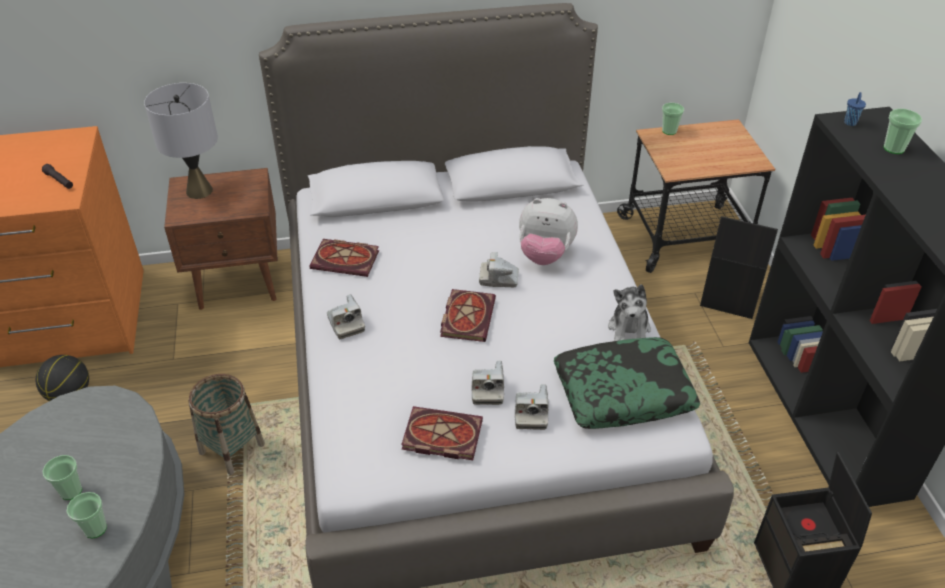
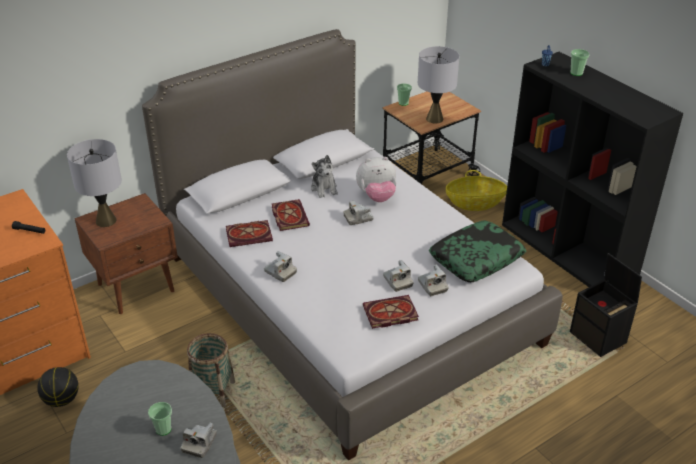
camera: 25 degrees left, 5 degrees down
cup [67,492,107,538] -> camera [181,423,217,458]
book [440,289,496,342] -> book moved to [272,199,310,231]
plush toy [608,284,651,341] -> plush toy moved to [311,155,338,198]
black storage box [700,216,778,319] -> basket [446,170,507,211]
none -> grey table lamp [418,46,459,123]

